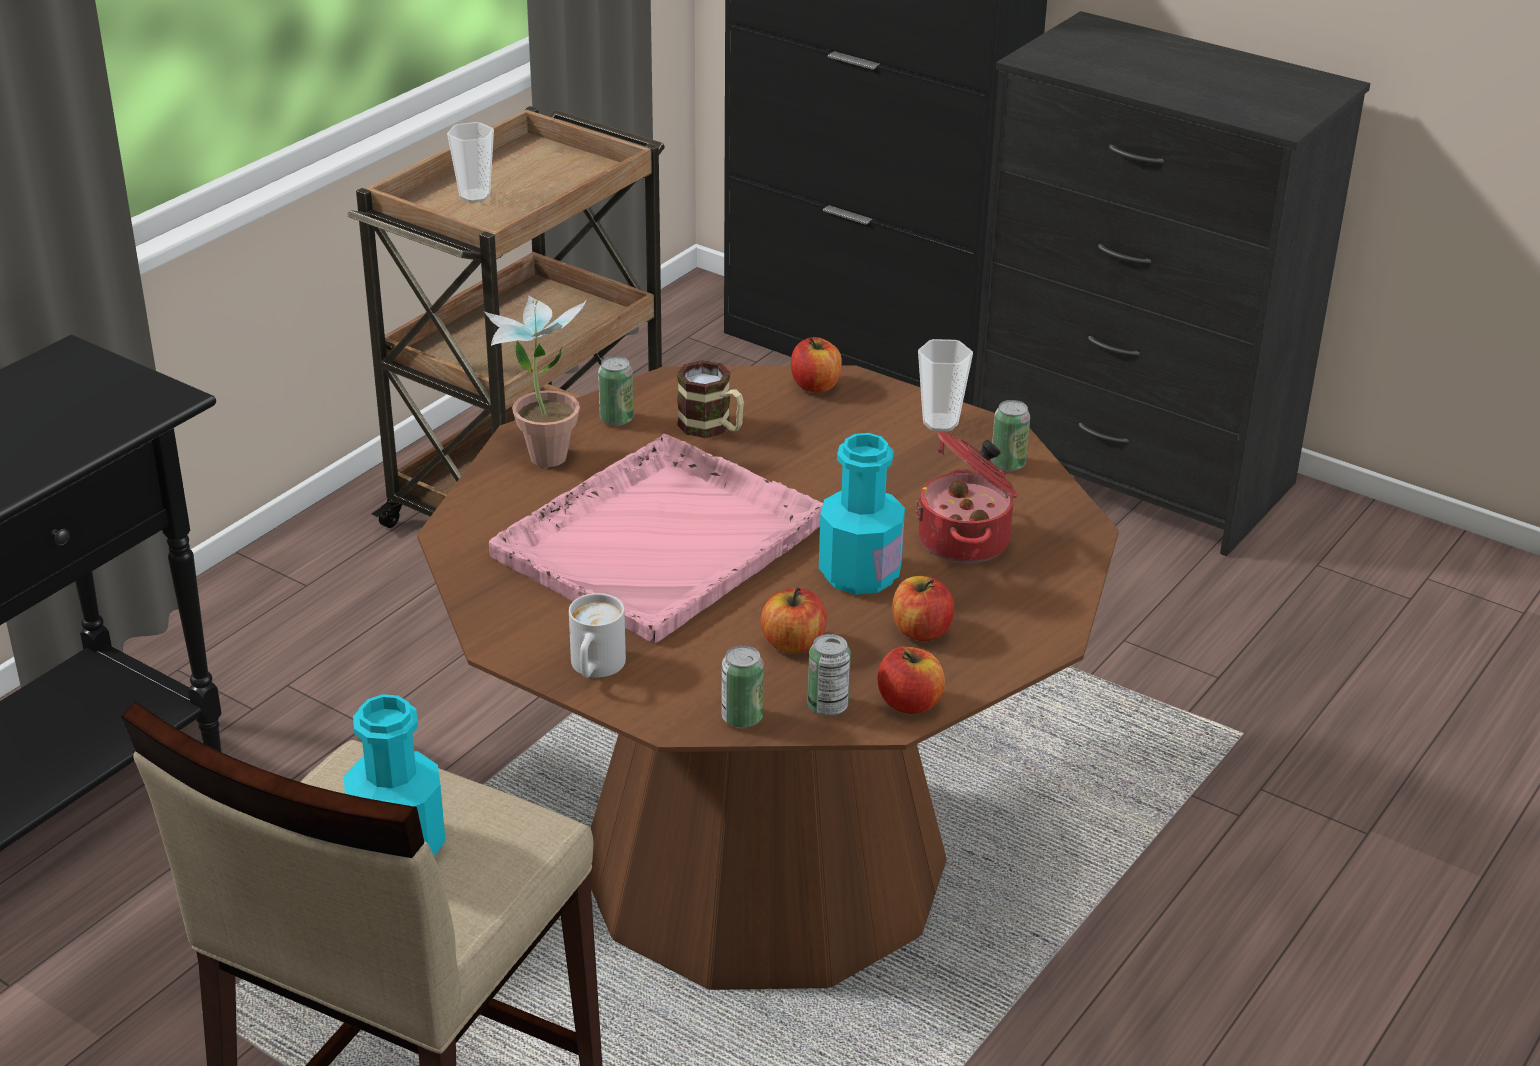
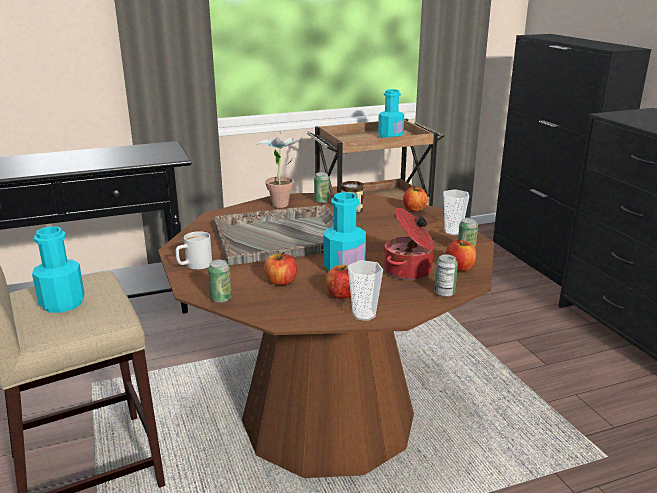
camera: 35 degrees right, 10 degrees down
cup [447,122,494,203] -> cup moved to [348,260,383,321]
pink tray [489,434,823,643] -> grey tray [214,205,334,265]
can [808,634,851,716] -> can moved to [434,255,458,297]
apple [877,647,945,714] -> apple moved to [446,239,476,271]
none -> turquoise bottle [378,89,404,138]

